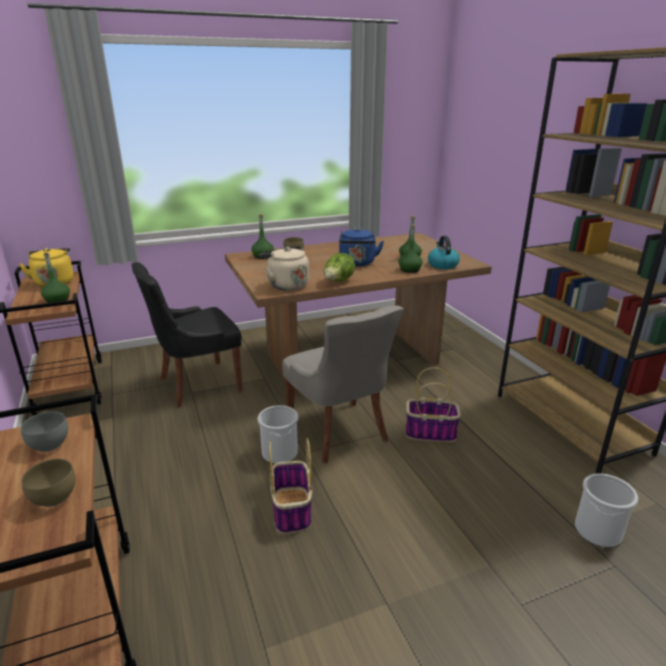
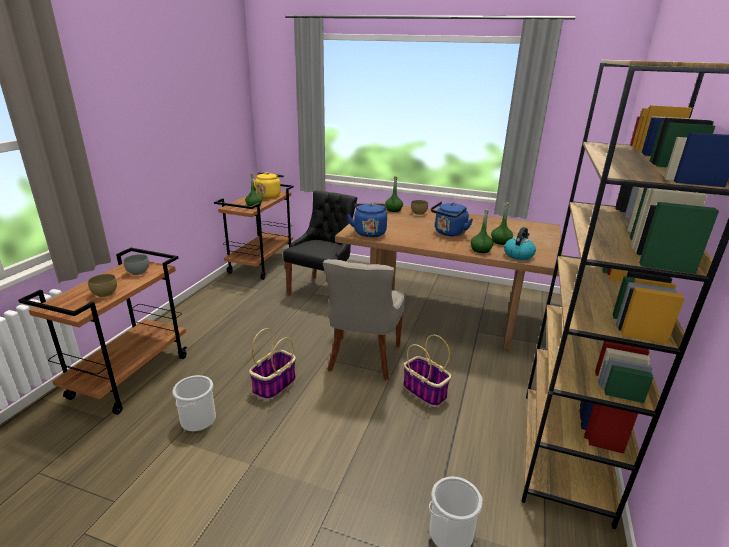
camera: 40 degrees right, 0 degrees up
black chair [131,262,243,408] -> black chair turned 105 degrees clockwise [283,191,357,296]
bucket [257,405,298,464] -> bucket moved to [172,375,216,432]
beige kettle [259,246,309,291] -> blue kettle [347,203,387,237]
lettuce [324,253,355,282] -> none

